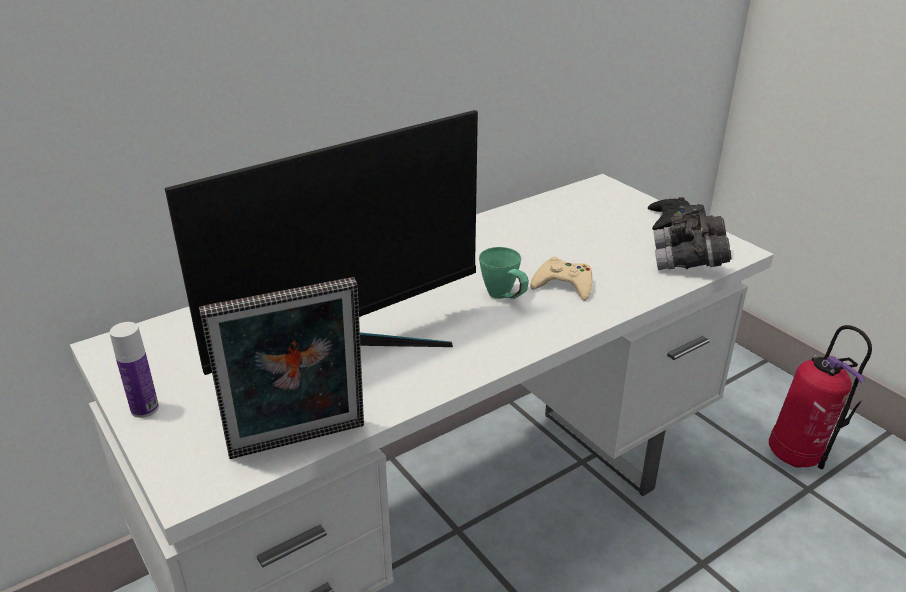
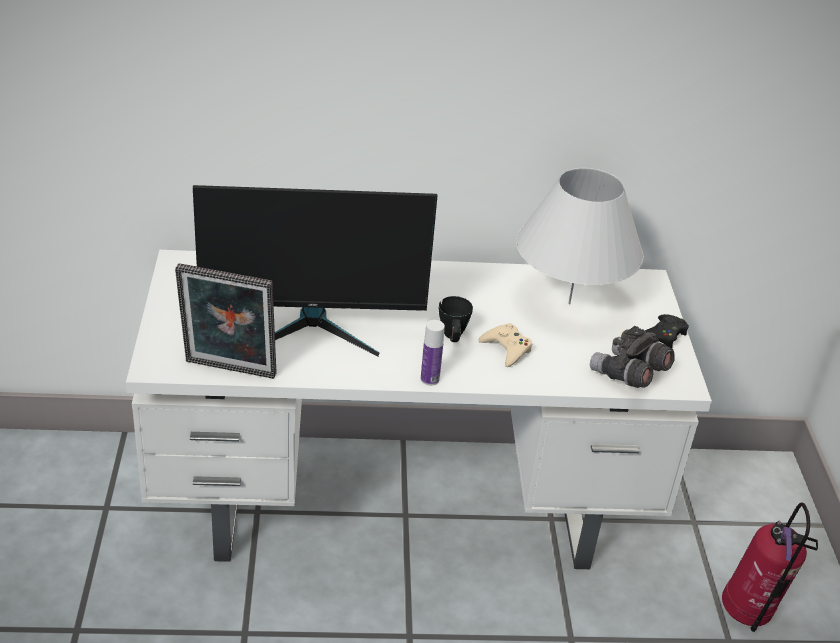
camera: 30 degrees right, 5 degrees up
bottle [110,322,159,418] -> bottle moved to [421,320,445,386]
green mug [479,247,529,299] -> black mug [438,296,473,342]
none -> white table lamp [516,168,644,304]

